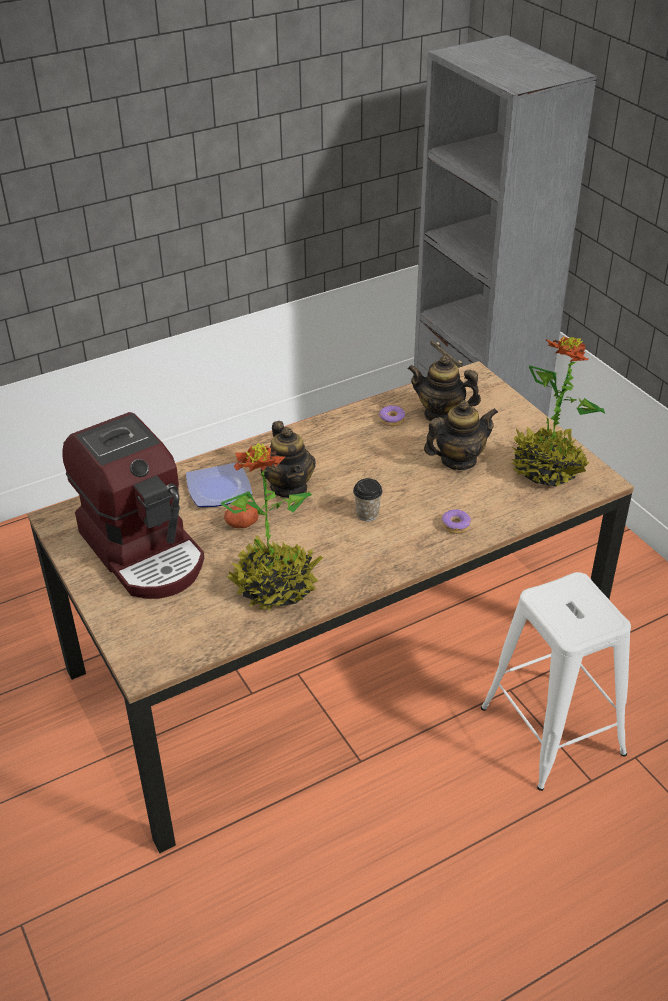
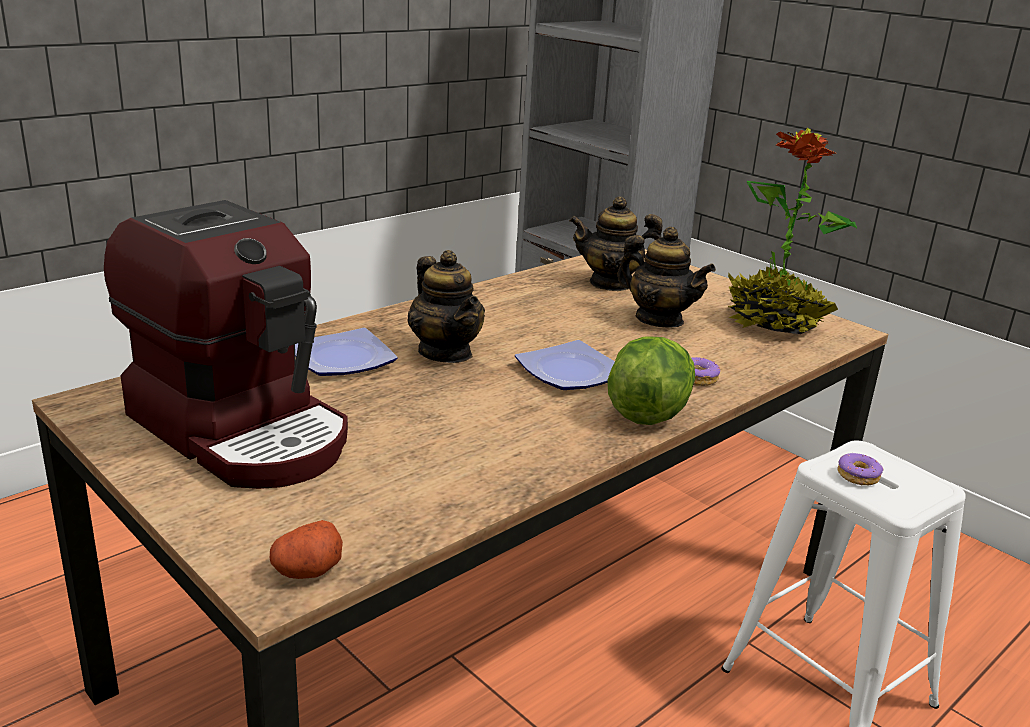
camera: 15 degrees left, 15 degrees down
potted plant [221,443,323,612] -> none
potato [224,501,259,528] -> potato moved to [270,520,343,579]
cup [353,478,382,521] -> plate [515,340,615,390]
donut [379,406,406,426] -> donut moved to [837,453,884,486]
teapot [424,400,498,470] -> teapot turned 75 degrees clockwise [617,227,716,328]
none -> lettuce [607,336,695,425]

